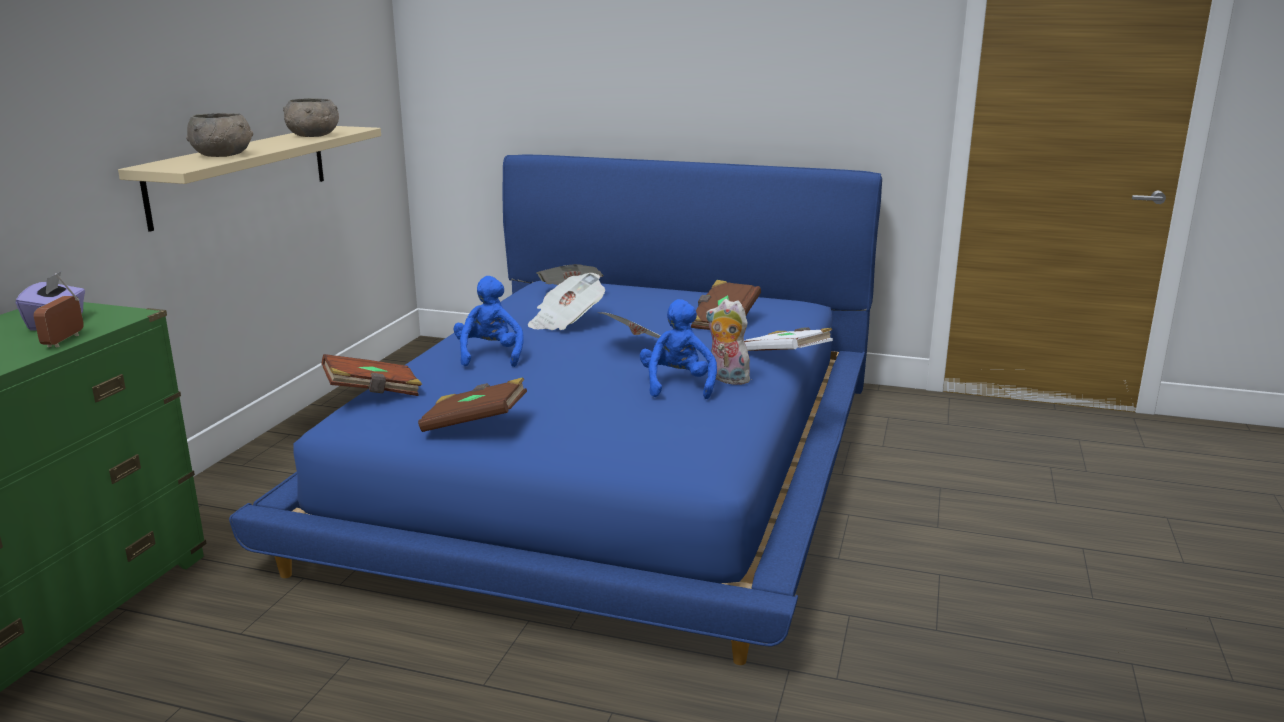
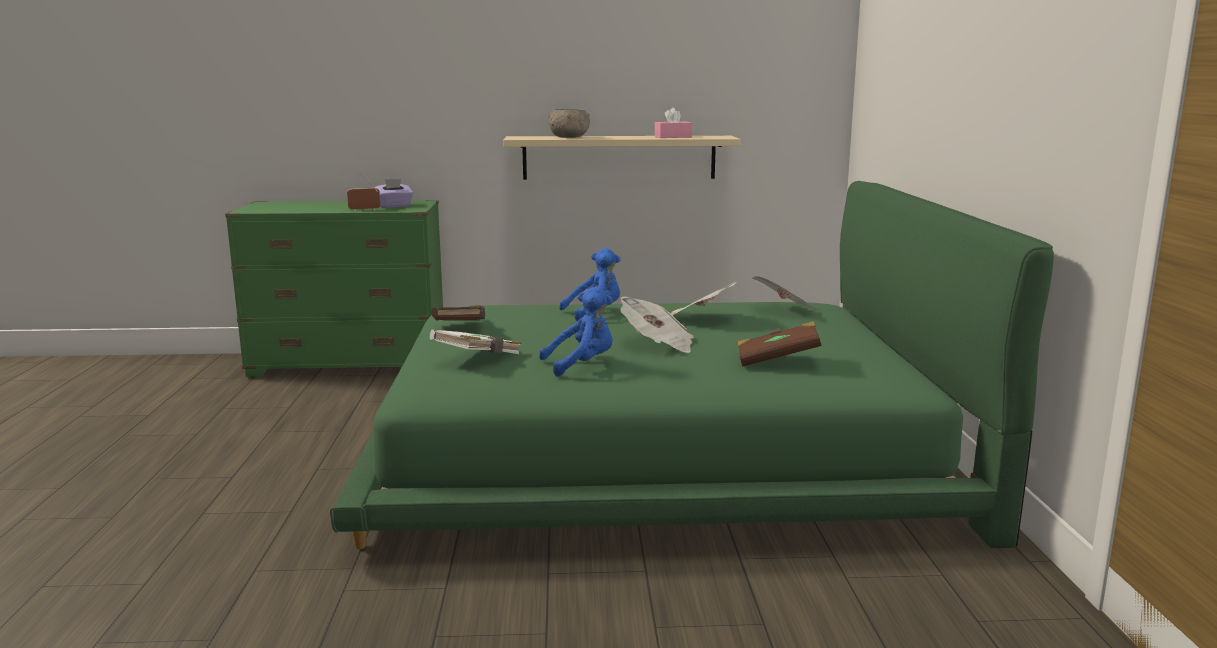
camera: 70 degrees right, 5 degrees down
blue bed [229,154,882,665] -> green bed [330,181,1054,549]
grey bowl [283,98,339,137] -> pink tissue box [655,108,692,138]
brown book [321,354,422,396] -> none
plush toy [706,299,750,385] -> none
white book [744,327,833,351] -> white book moved to [430,329,522,354]

